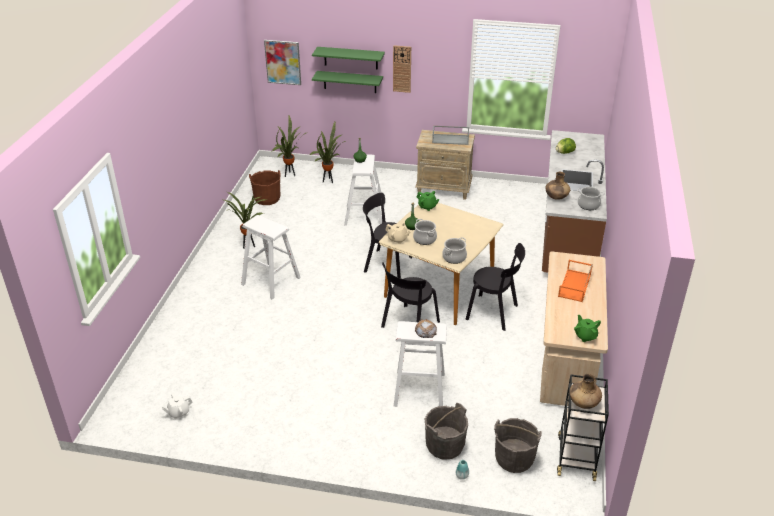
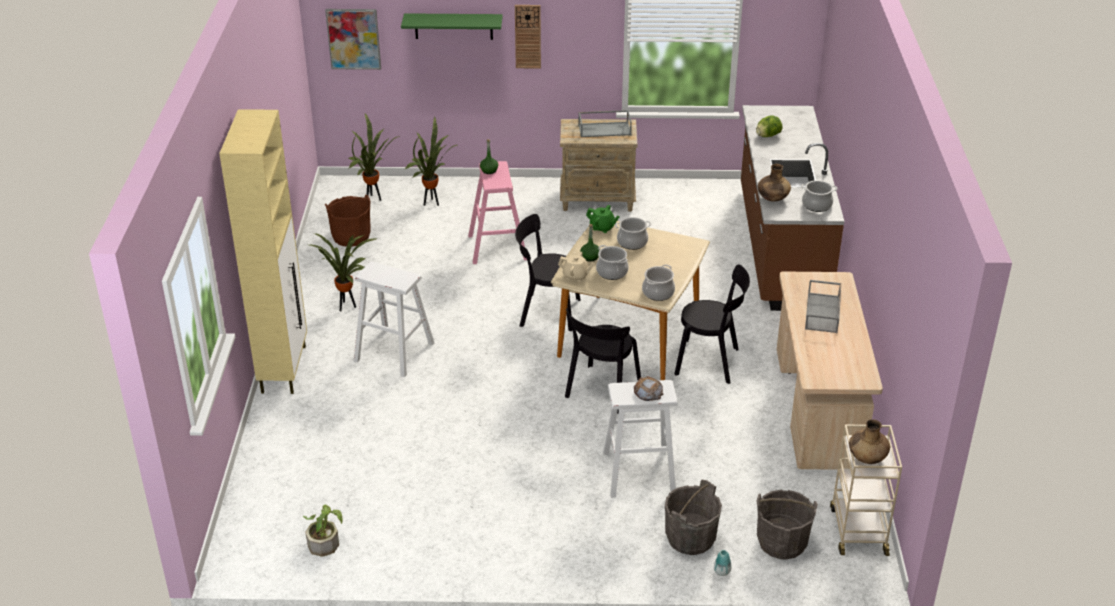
camera: 10 degrees left, 0 degrees up
white teapot [162,393,192,419] -> potted plant [303,505,343,557]
green shelf [312,71,383,93] -> none
white stool [344,154,385,226] -> pink stool [468,161,527,264]
black cart [557,375,609,481] -> beige cart [830,425,902,556]
orange tray [558,260,593,302] -> grey tray [805,280,841,333]
green teapot [574,315,601,342] -> none
none -> beige cabinet [219,109,307,394]
none -> cooking pot [615,217,651,250]

